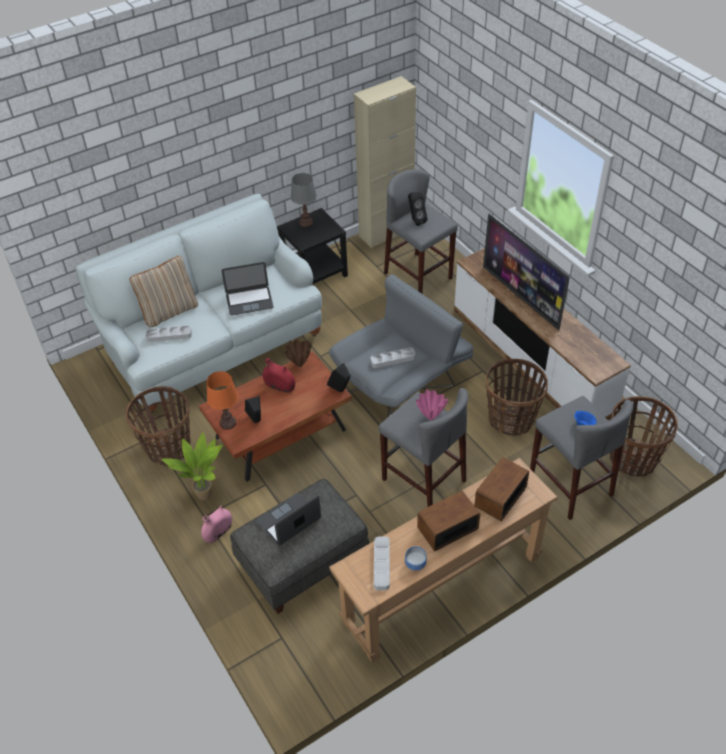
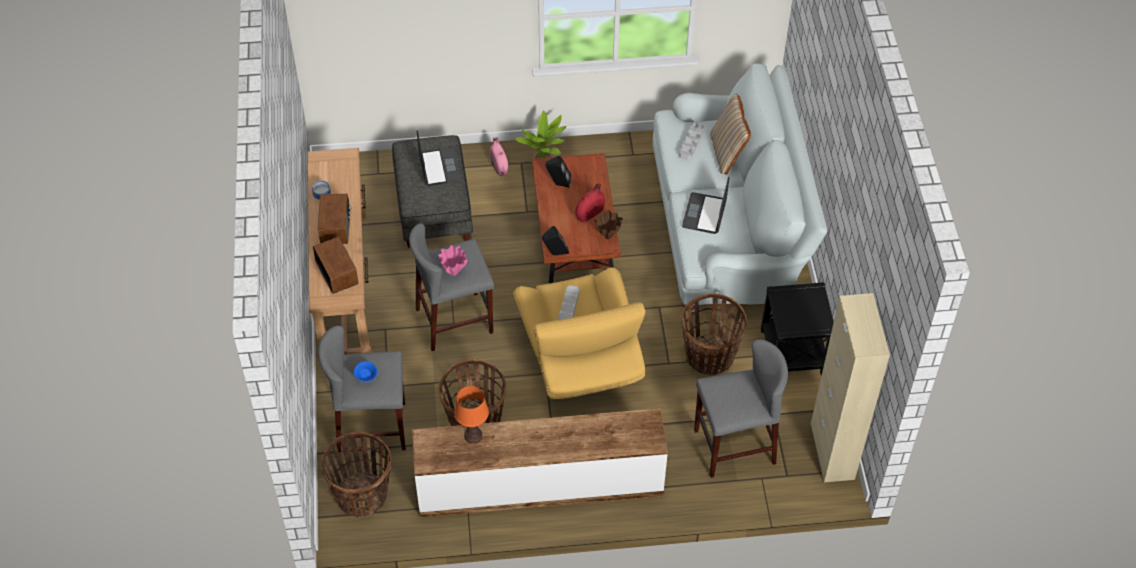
camera: 115 degrees right, 5 degrees up
basket [126,386,191,466] -> basket moved to [681,293,747,375]
orange table lamp [206,371,239,430] -> orange table lamp moved to [454,386,489,444]
grey table lamp [291,173,317,227] -> none
grey armchair [329,274,473,417] -> yellow armchair [513,267,646,399]
grey tray [374,537,390,590] -> none
black speaker [408,192,427,226] -> none
television [483,214,570,331] -> none

